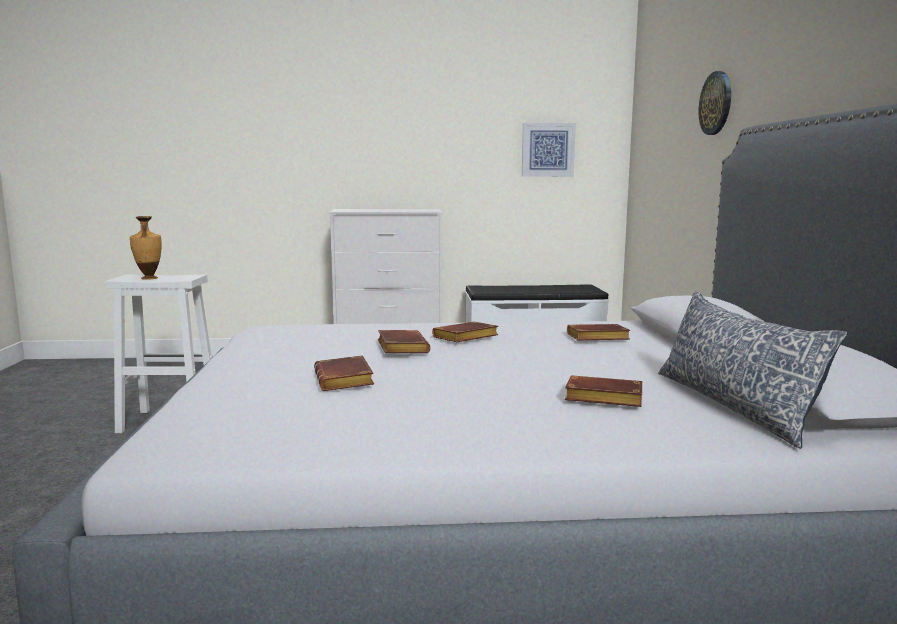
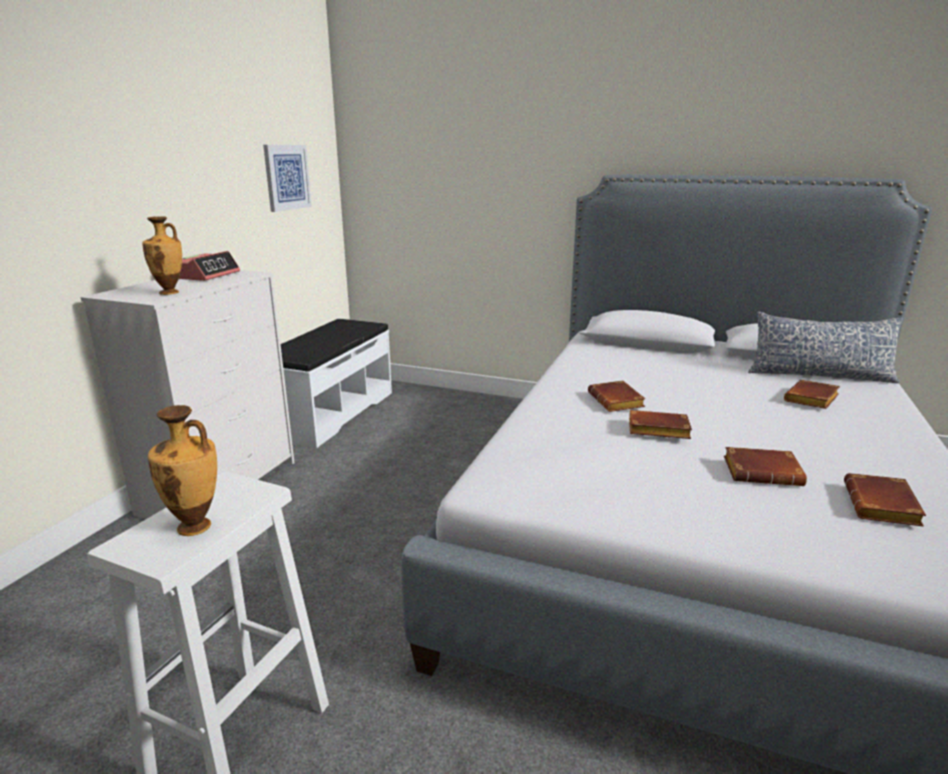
camera: 65 degrees left, 10 degrees up
brown book [567,324,630,340] -> brown book moved to [844,473,926,526]
wall clock [698,71,731,135] -> none
none -> vase [142,216,182,295]
none -> alarm clock [179,251,240,281]

